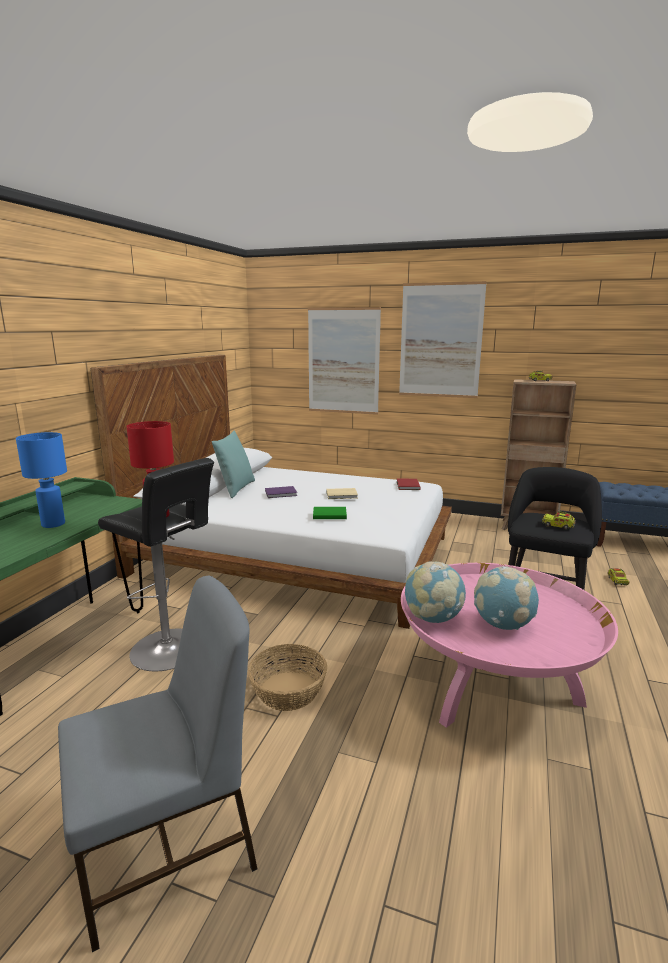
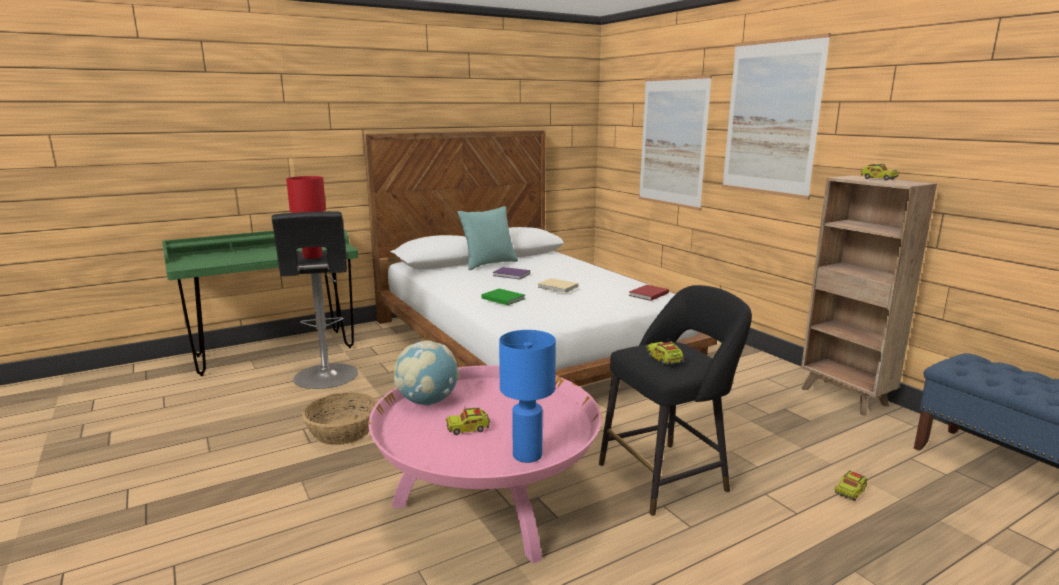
camera: 40 degrees right, 0 degrees up
blue table lamp [16,432,67,528] -> blue table lamp moved to [499,330,556,463]
grey chair [58,576,258,952] -> none
globe [474,566,539,630] -> toy truck [446,406,490,435]

